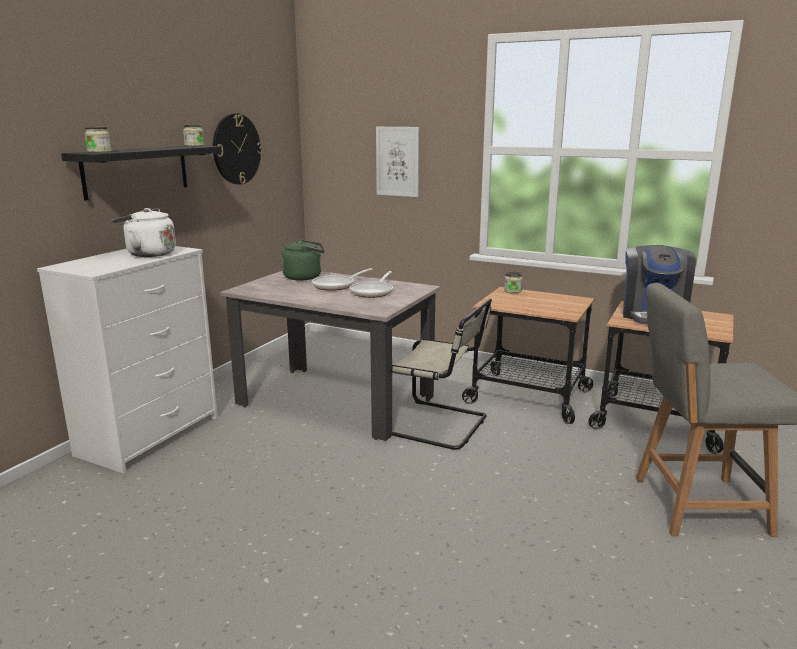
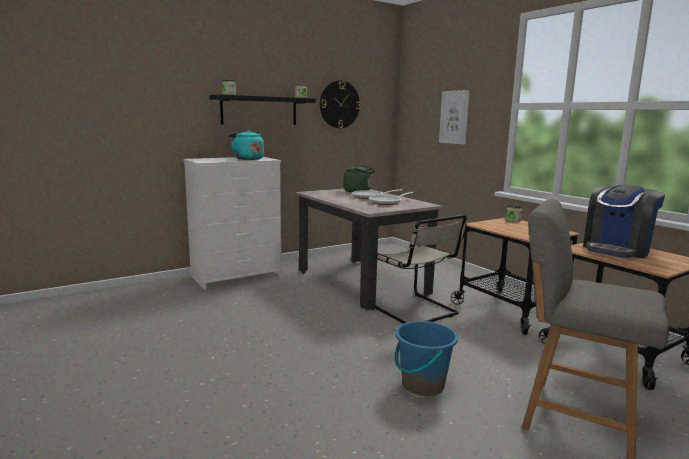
camera: 30 degrees right, 5 degrees down
white kettle [112,208,176,257] -> turquoise kettle [228,130,264,160]
none -> blue bucket [394,321,458,396]

